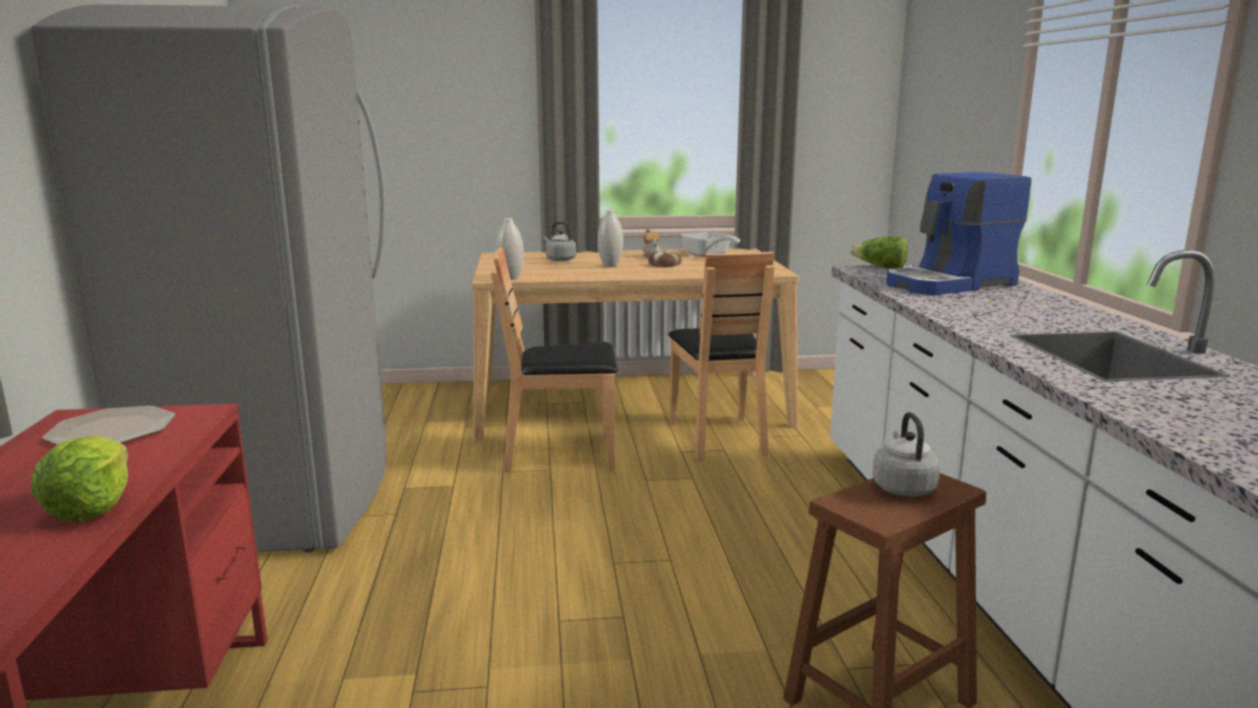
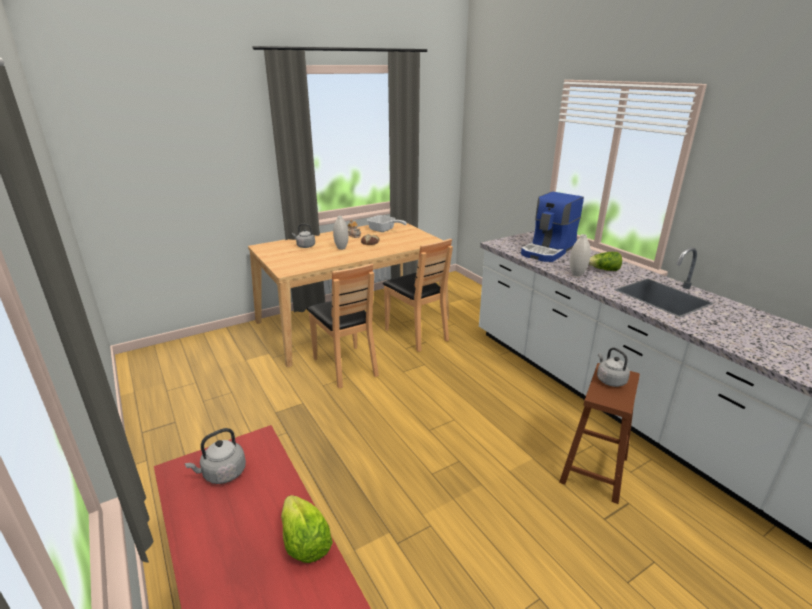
camera: 25 degrees left, 10 degrees up
grey fridge [30,4,386,552] -> none
plate [42,406,176,445] -> grey kettle [185,428,246,484]
brown chair [491,247,617,472] -> brown chair turned 90 degrees counterclockwise [307,264,379,388]
white vase [496,218,524,280] -> white vase moved to [570,234,591,276]
lettuce [850,236,908,269] -> lettuce moved to [588,252,622,271]

